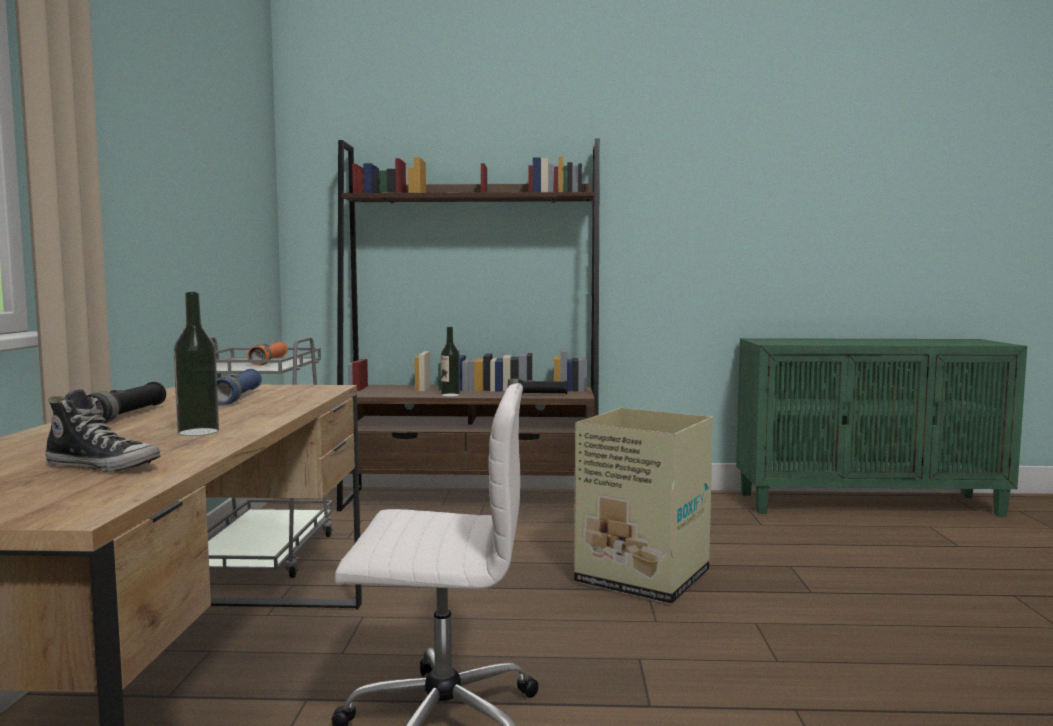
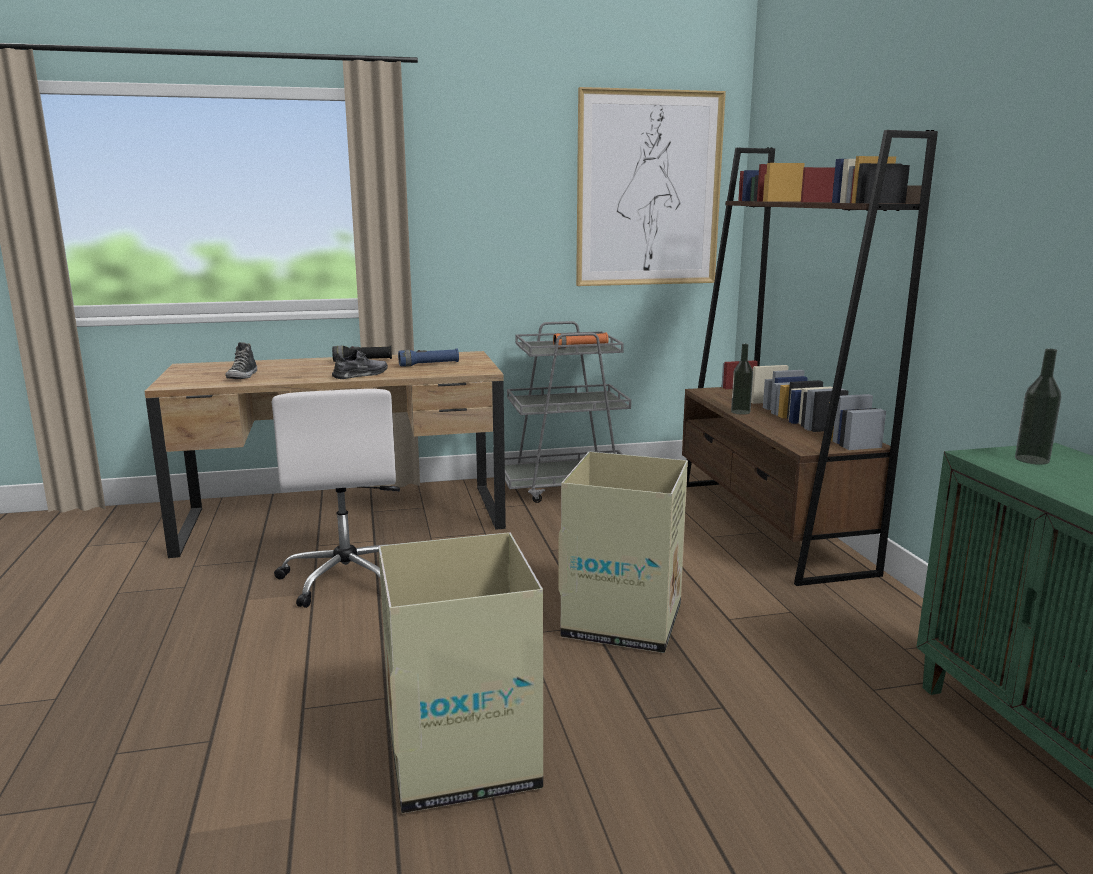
camera: 75 degrees right, 10 degrees up
bottle [174,292,219,436] -> bottle moved to [1015,349,1061,465]
black flashlight [508,379,567,394] -> none
none -> grey shoe [332,350,388,379]
none -> cardboard box [378,532,543,814]
none -> picture [576,87,726,286]

